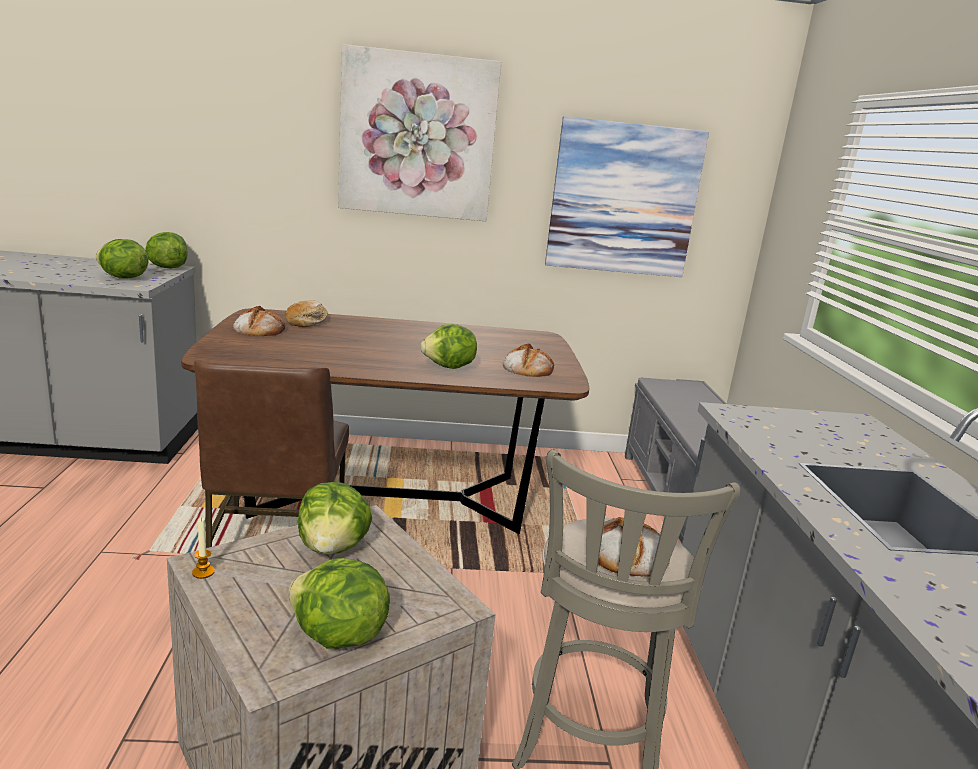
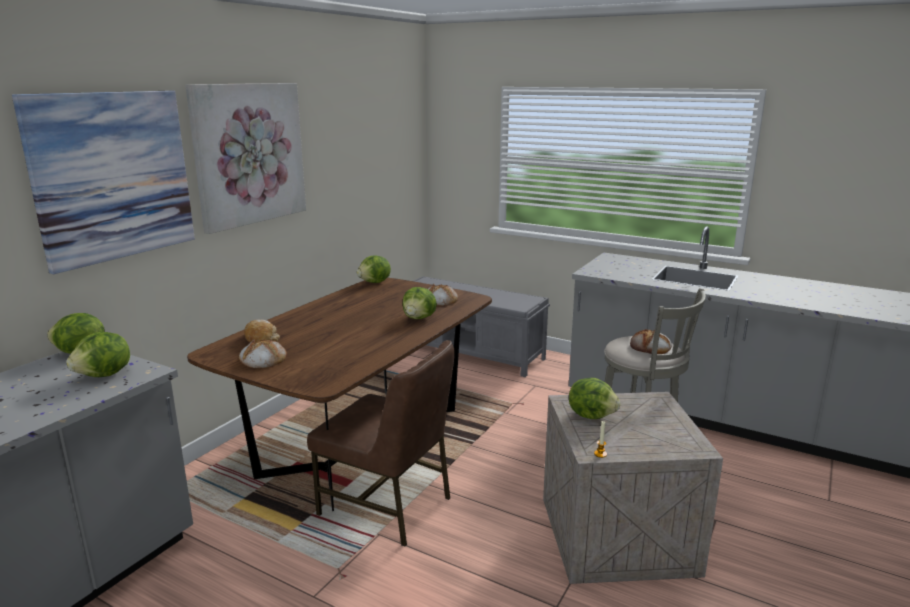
camera: 55 degrees left, 0 degrees up
lettuce [288,558,390,649] -> lettuce moved to [357,255,391,283]
picture [545,116,709,277] -> picture moved to [12,91,195,274]

